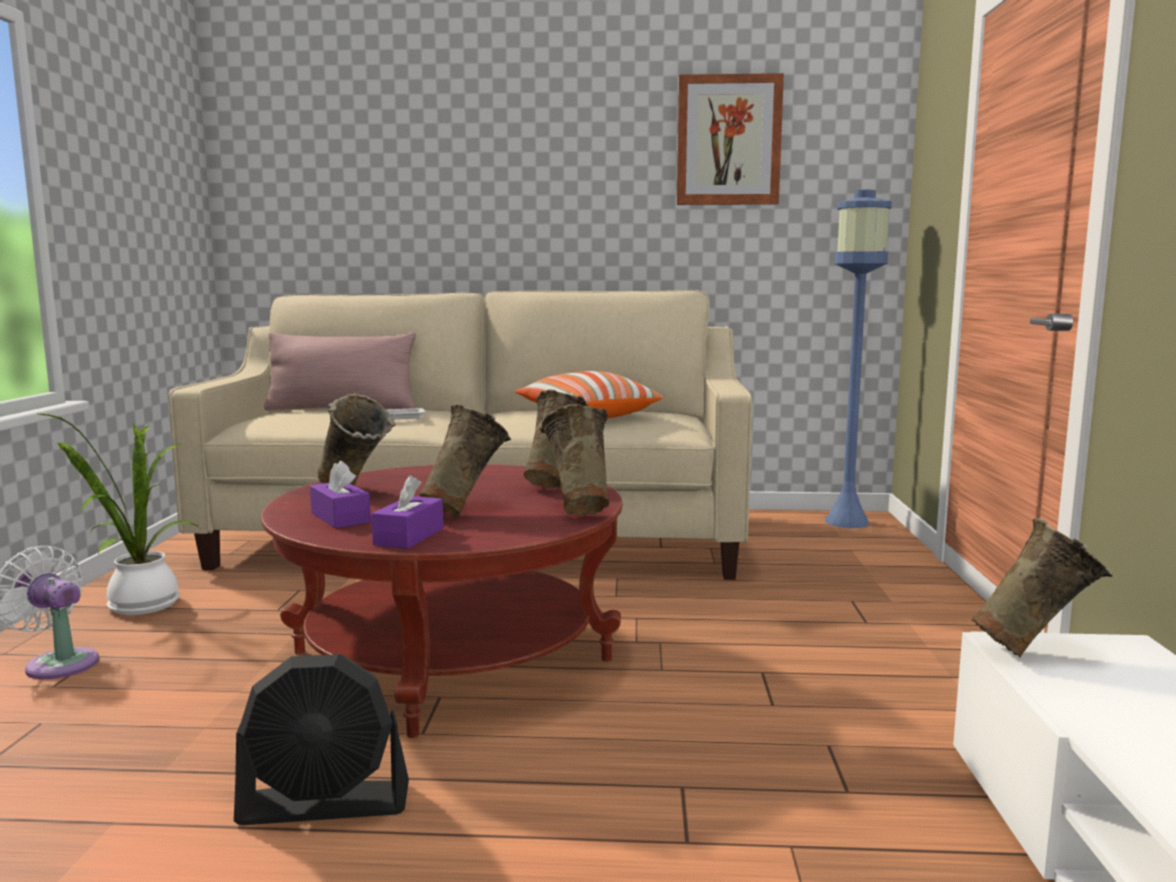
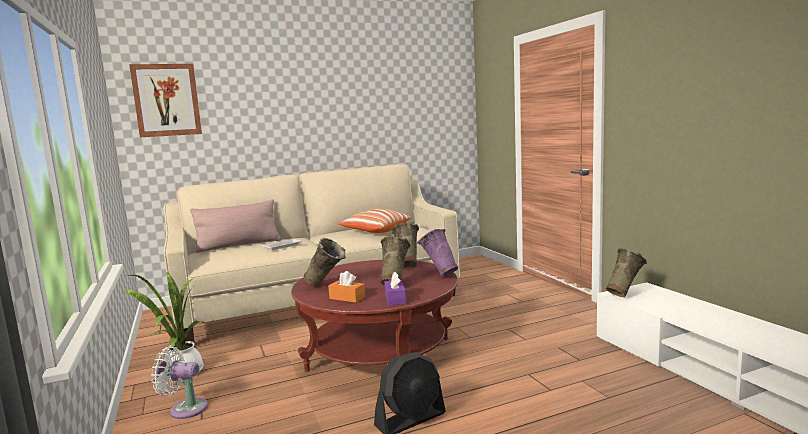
camera: 25 degrees left, 0 degrees up
purple tissue box [310,460,371,529] -> orange tissue box [328,271,365,303]
beige vase [540,404,609,515] -> purple vase [417,229,458,277]
picture [677,73,784,205] -> picture moved to [129,64,202,137]
blue floor lamp [825,190,892,528] -> none

